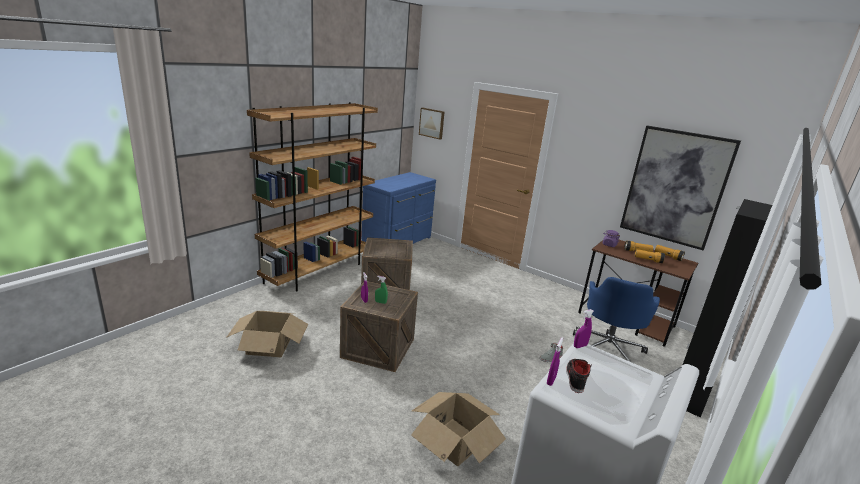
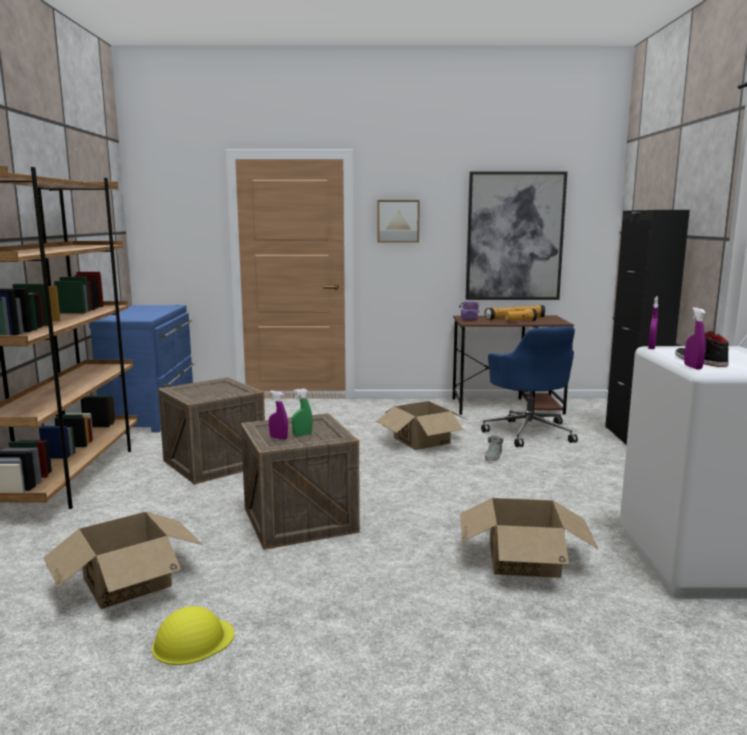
camera: 35 degrees left, 10 degrees down
picture [419,108,445,139] -> picture moved to [377,200,420,243]
none -> yellow hard hat [152,606,234,665]
none -> cardboard box [376,401,467,450]

